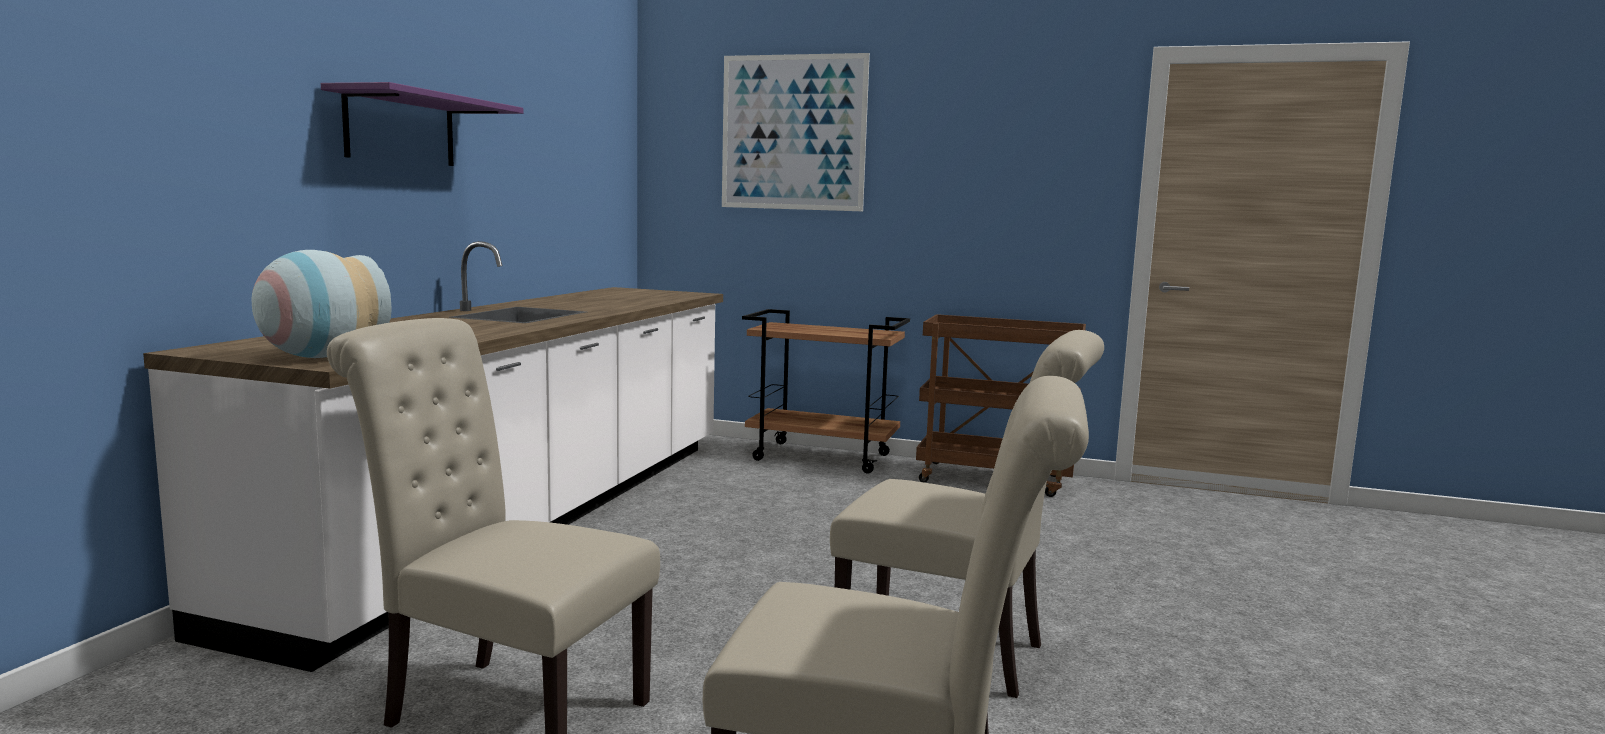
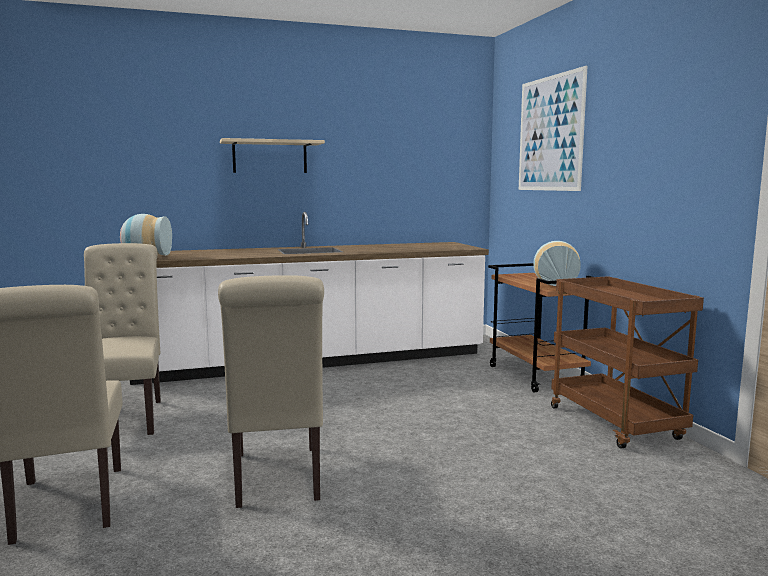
camera: 55 degrees right, 0 degrees up
purple shelf [321,82,523,166] -> beige shelf [220,138,325,173]
none -> vase [533,241,581,286]

